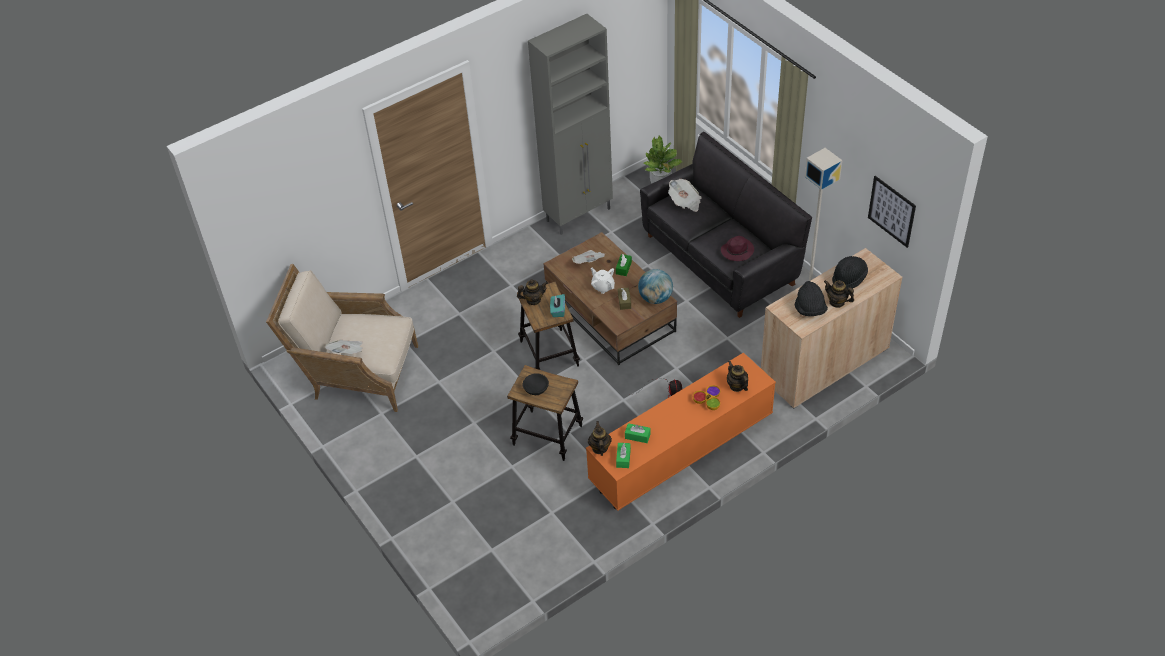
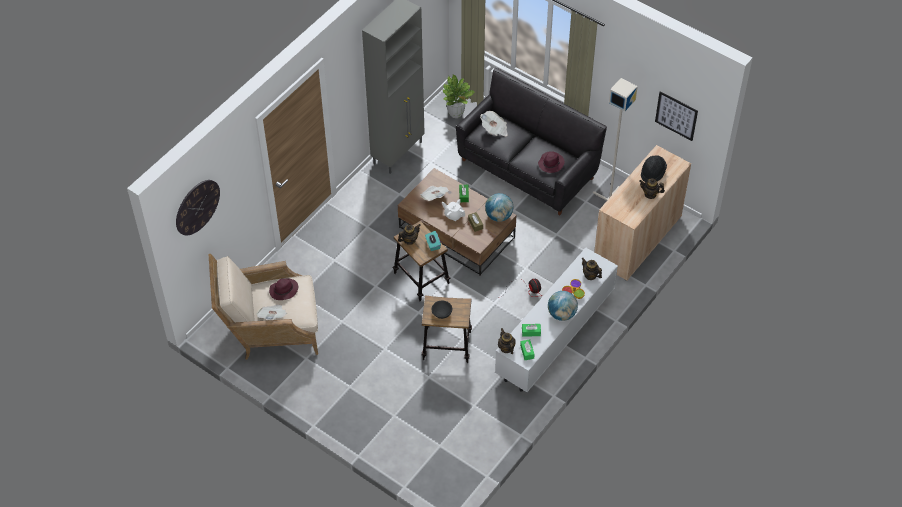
camera: 20 degrees left, 5 degrees up
orange tv stand [586,352,776,511] -> white tv stand [495,248,618,392]
black hat [795,281,828,316] -> none
none -> wall clock [176,180,220,235]
none -> purple hat [269,278,298,300]
none -> globe [548,291,578,321]

